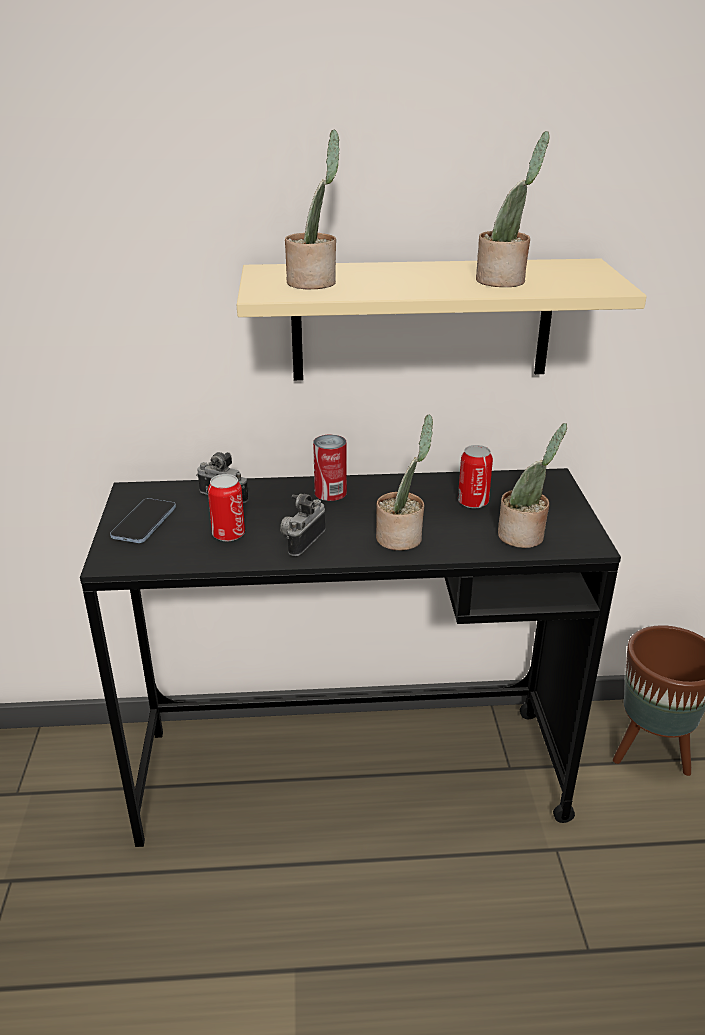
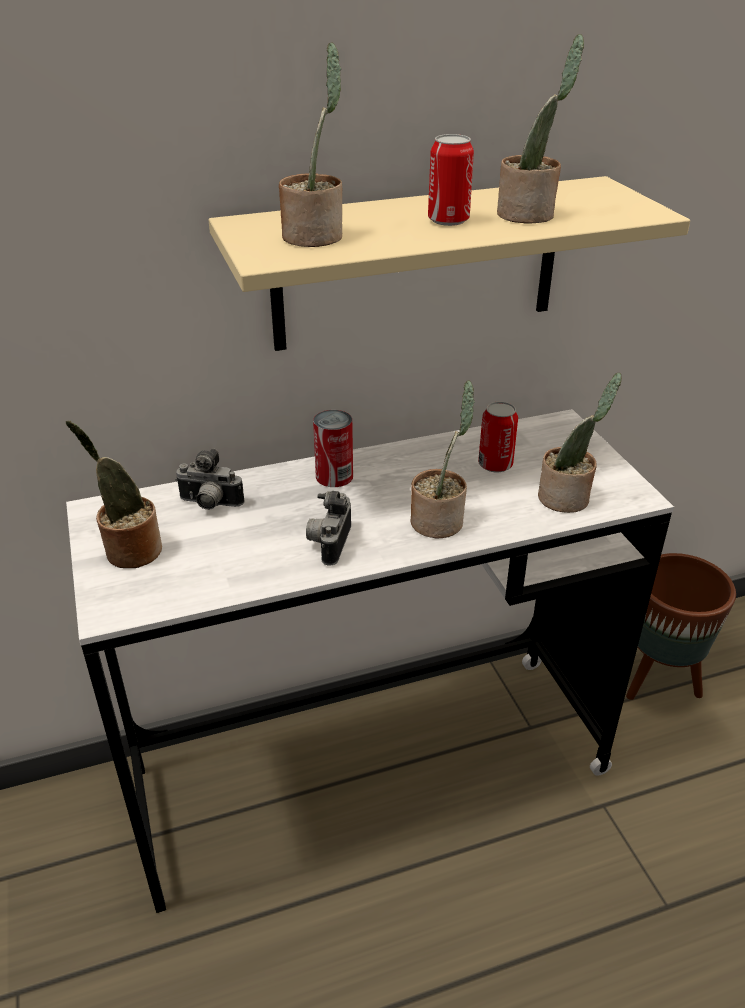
camera: 15 degrees left, 5 degrees up
black desk [80,468,621,847] -> white desk [66,409,674,913]
phone [110,498,176,543] -> potted plant [66,421,162,568]
can [208,474,245,541] -> can moved to [428,134,474,226]

